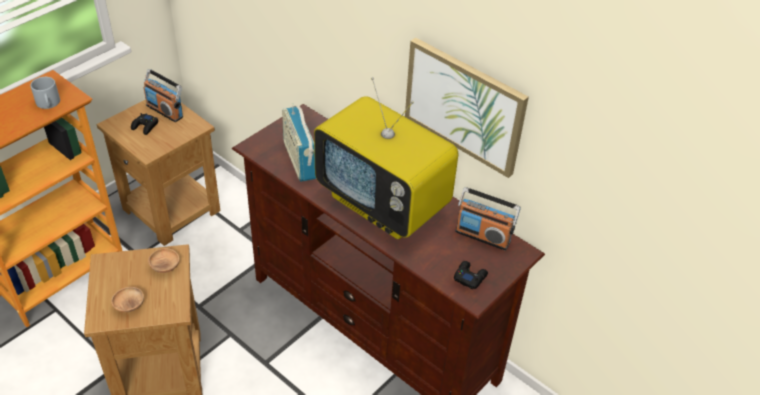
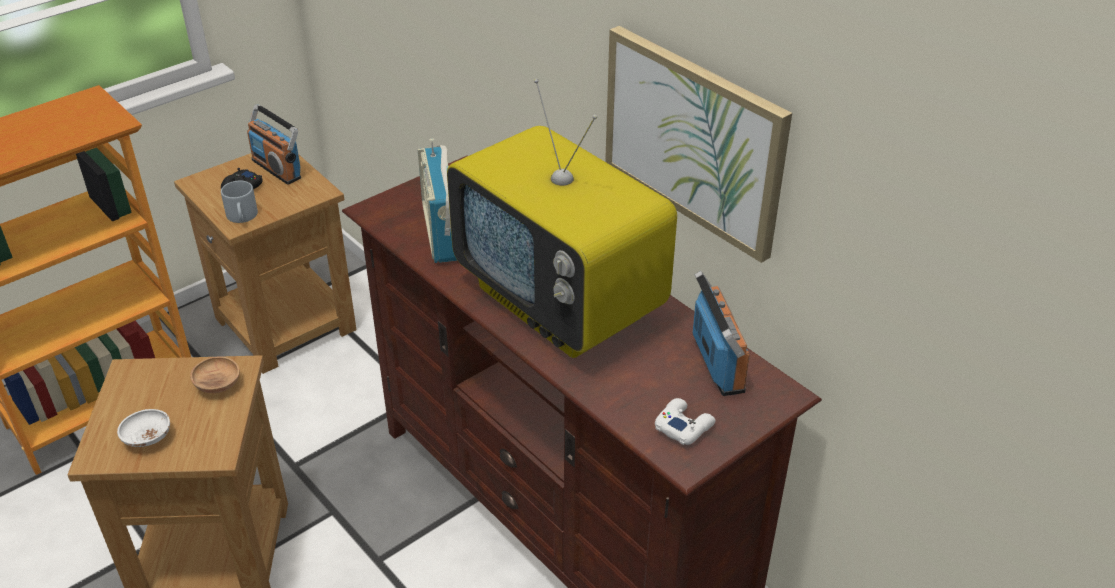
camera: 10 degrees right, 5 degrees down
grey mug [30,77,60,109] -> grey mug moved to [221,181,258,223]
brown bowl [111,287,144,312] -> white bowl [117,409,170,447]
black game controller [454,261,488,289] -> white game controller [655,398,716,445]
radio [455,187,521,251] -> radio turned 135 degrees counterclockwise [692,271,750,396]

